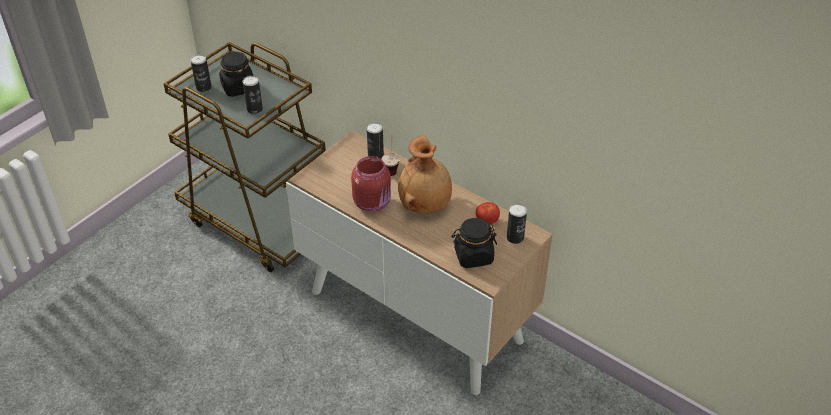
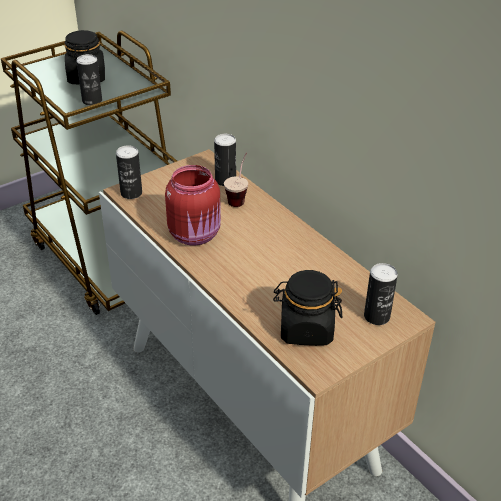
camera: 15 degrees right, 5 degrees down
can [191,54,212,92] -> can moved to [116,145,142,199]
brown vase [398,136,452,214] -> none
tomato [476,202,500,225] -> none

